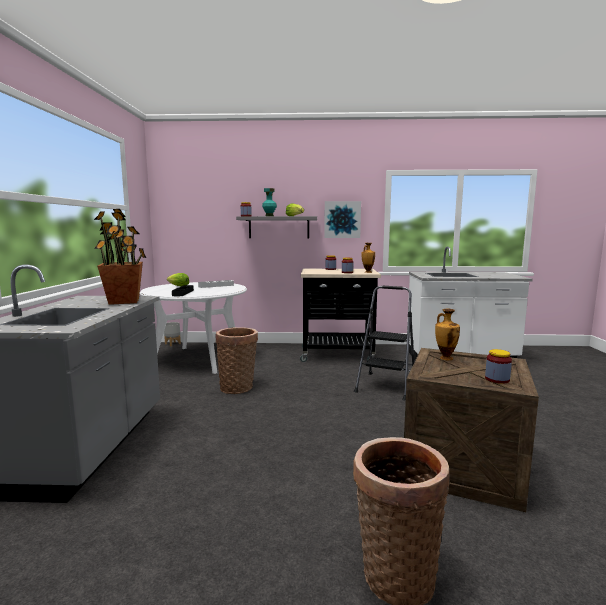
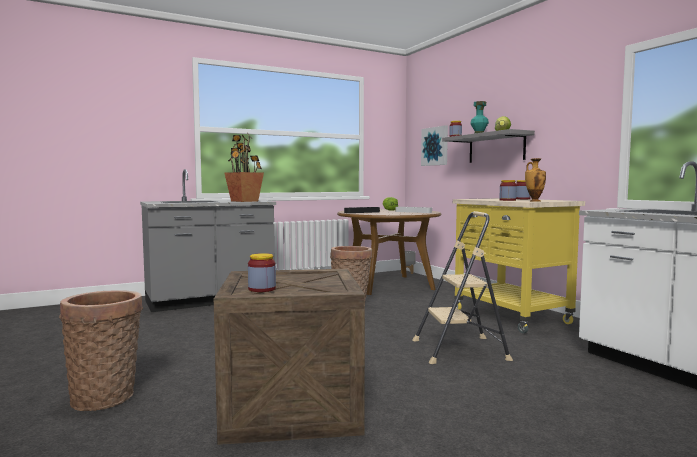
camera: 60 degrees right, 5 degrees down
white dining table [140,282,247,374] -> brown dining table [337,209,442,295]
black cart [300,269,381,362] -> yellow cart [453,198,585,333]
picture [324,201,361,238] -> picture moved to [421,125,448,166]
black step ladder [354,286,414,401] -> beige step ladder [412,211,513,364]
vase [435,308,460,360] -> none

